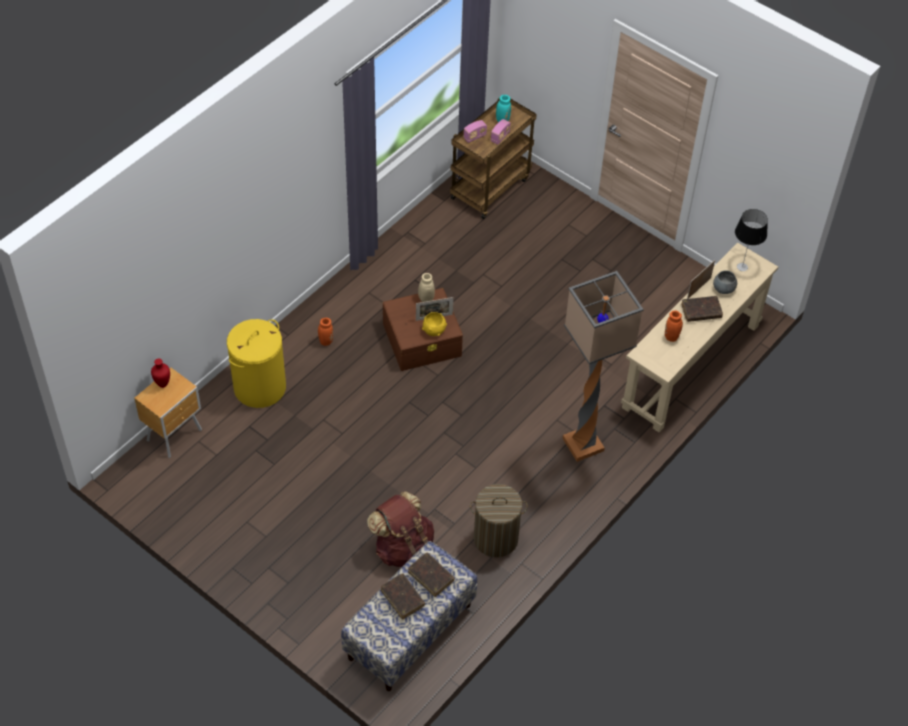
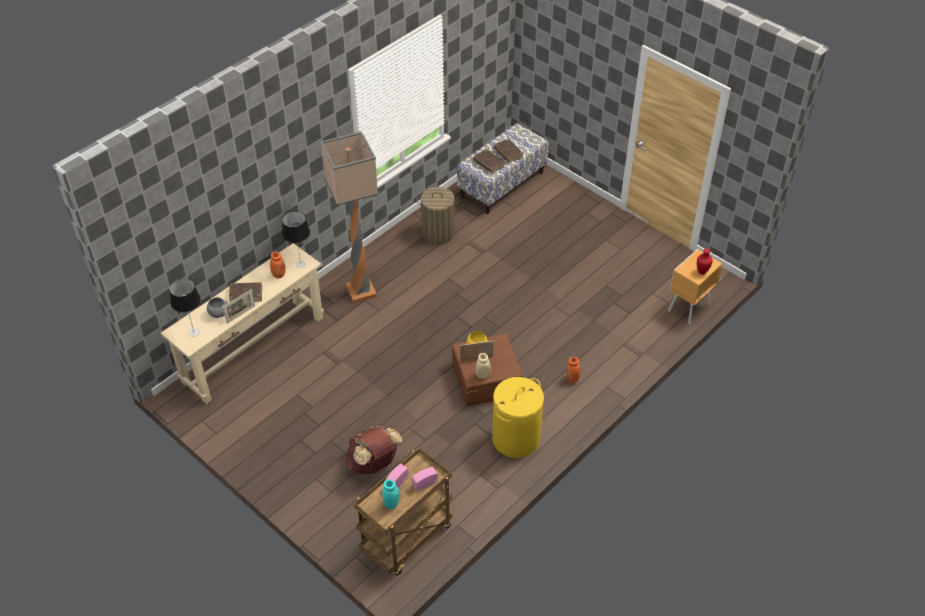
camera: 175 degrees left, 5 degrees down
yellow laundry basket [227,319,286,408] -> yellow laundry basket moved to [492,377,544,458]
brown backpack [367,491,434,567] -> brown backpack moved to [345,426,402,474]
none -> table lamp [282,211,310,268]

